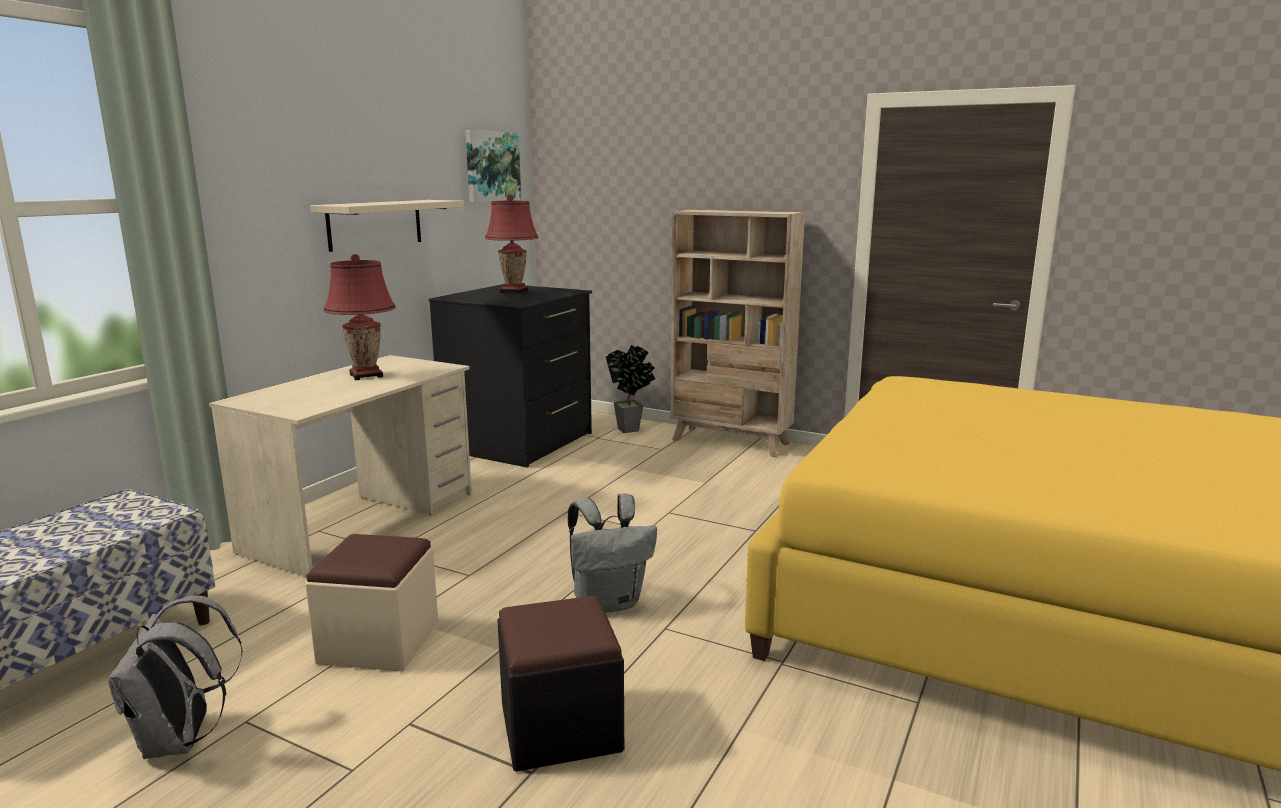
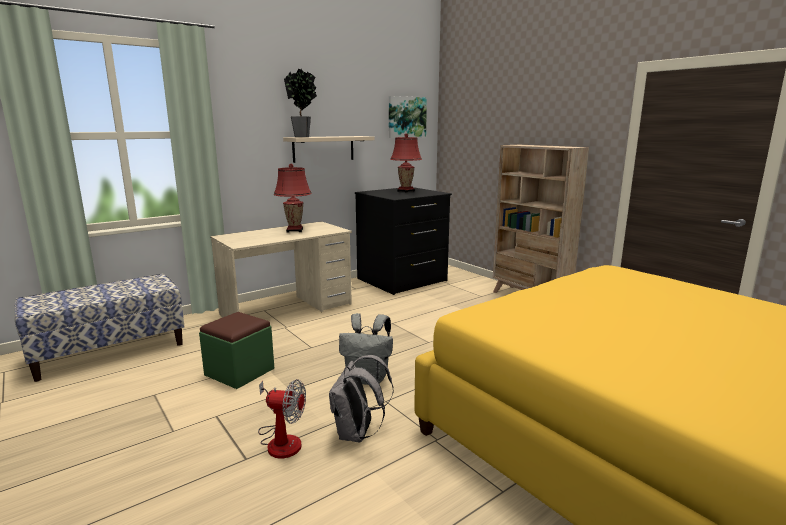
camera: 25 degrees right, 0 degrees up
grey backpack [108,595,243,759] -> grey backpack moved to [329,355,393,442]
beige ottoman [305,534,438,672] -> green ottoman [199,312,274,389]
black ottoman [497,596,624,772] -> fan [258,379,306,458]
potted plant [606,345,655,433] -> potted plant moved to [284,69,317,137]

